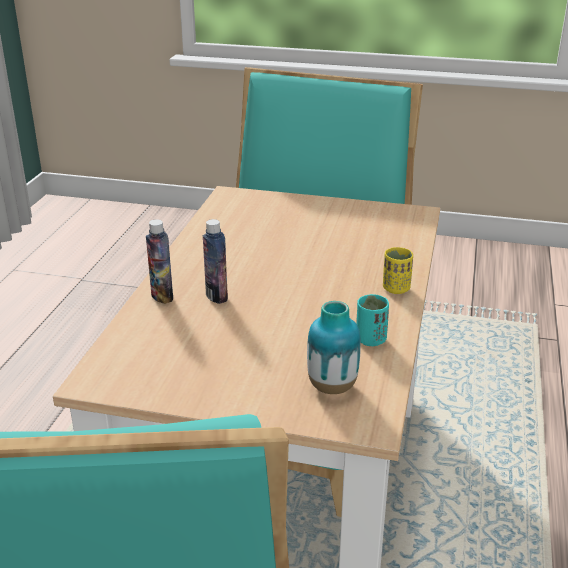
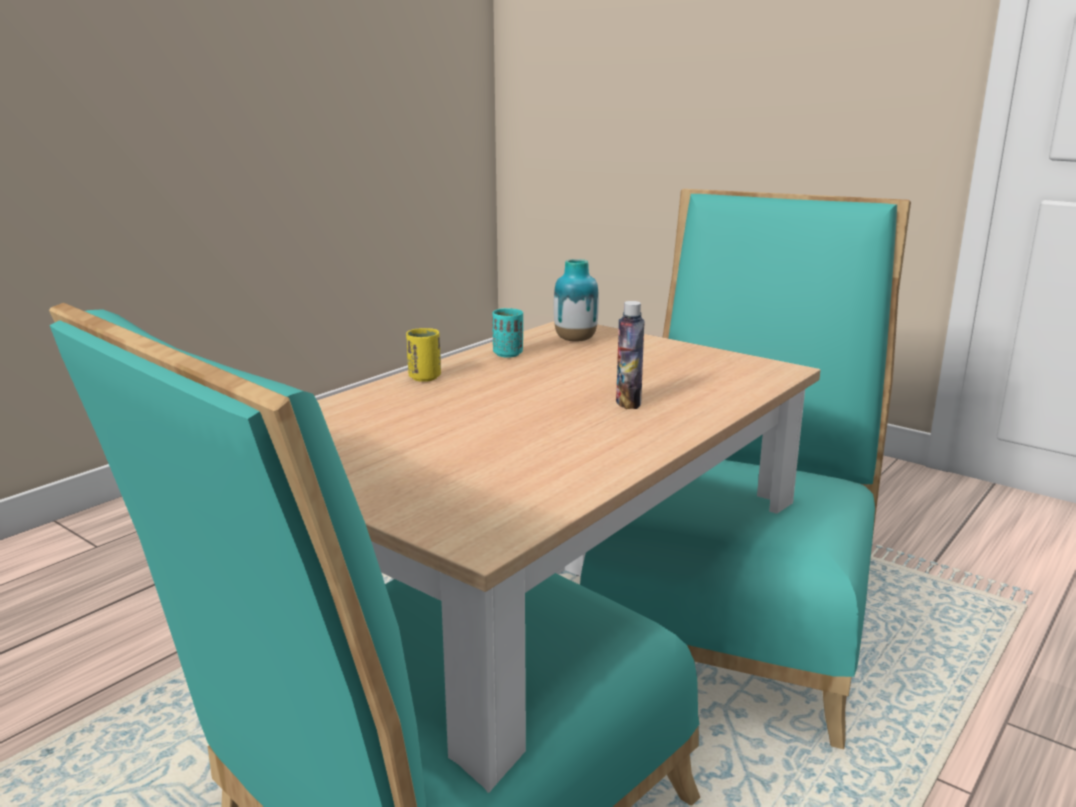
camera: 155 degrees left, 10 degrees down
bottle [146,219,173,304] -> none

